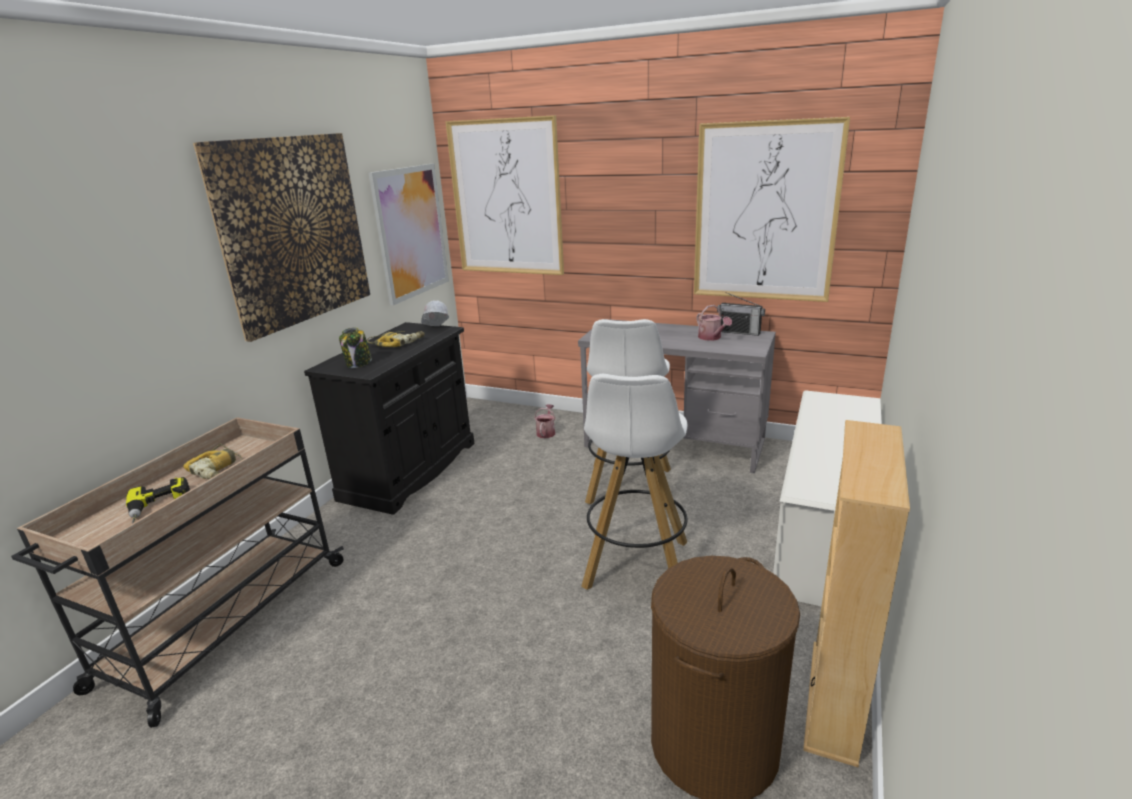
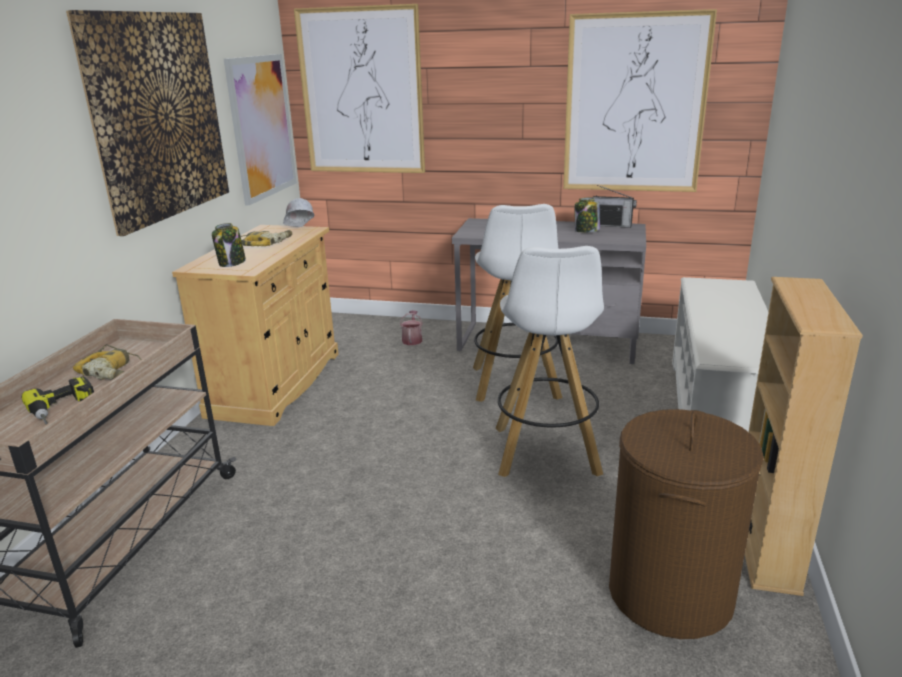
camera: 10 degrees left, 0 degrees up
black cabinet [304,322,475,515] -> beige cabinet [172,225,339,426]
watering can [697,305,732,341] -> jar [574,197,600,233]

